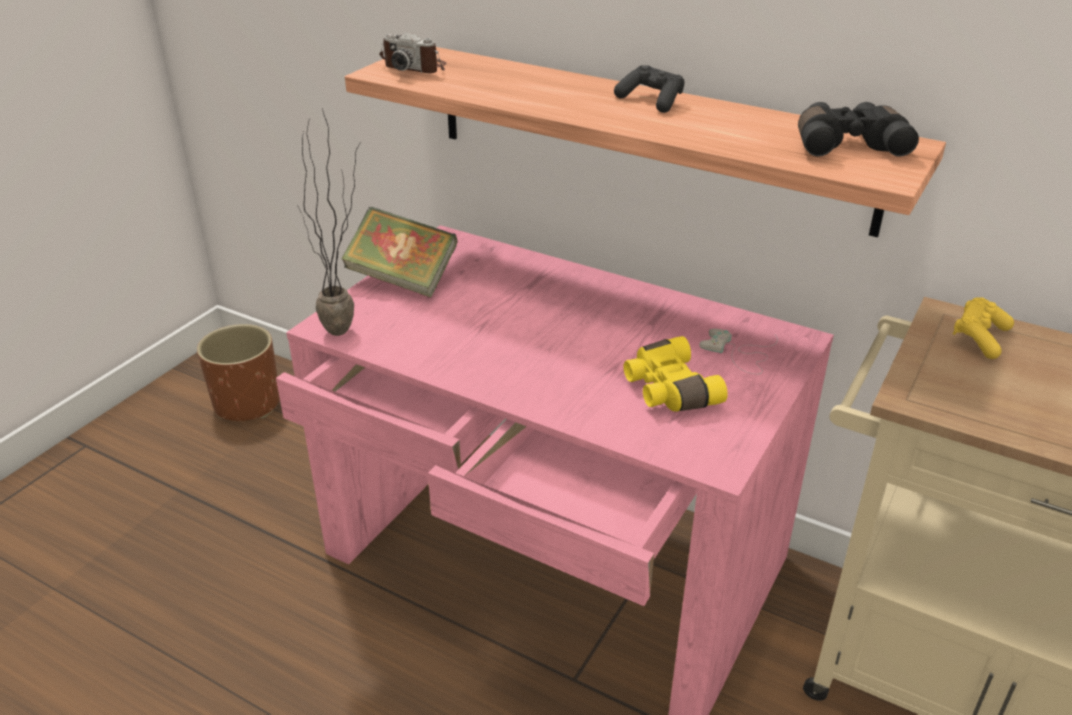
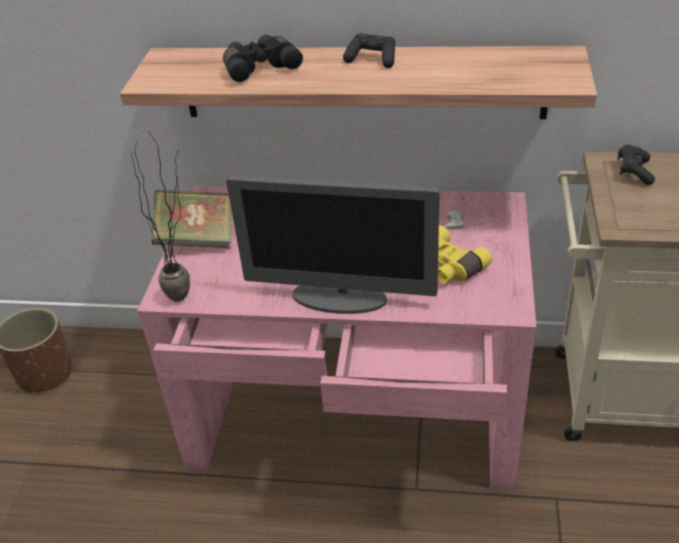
camera: 20 degrees left, 5 degrees up
camera [379,32,446,73] -> none
black binoculars [798,102,919,157] -> black binoculars moved to [223,35,303,83]
yellow game controller [953,297,1014,359] -> black game controller [617,144,655,185]
none -> monitor [226,176,440,314]

